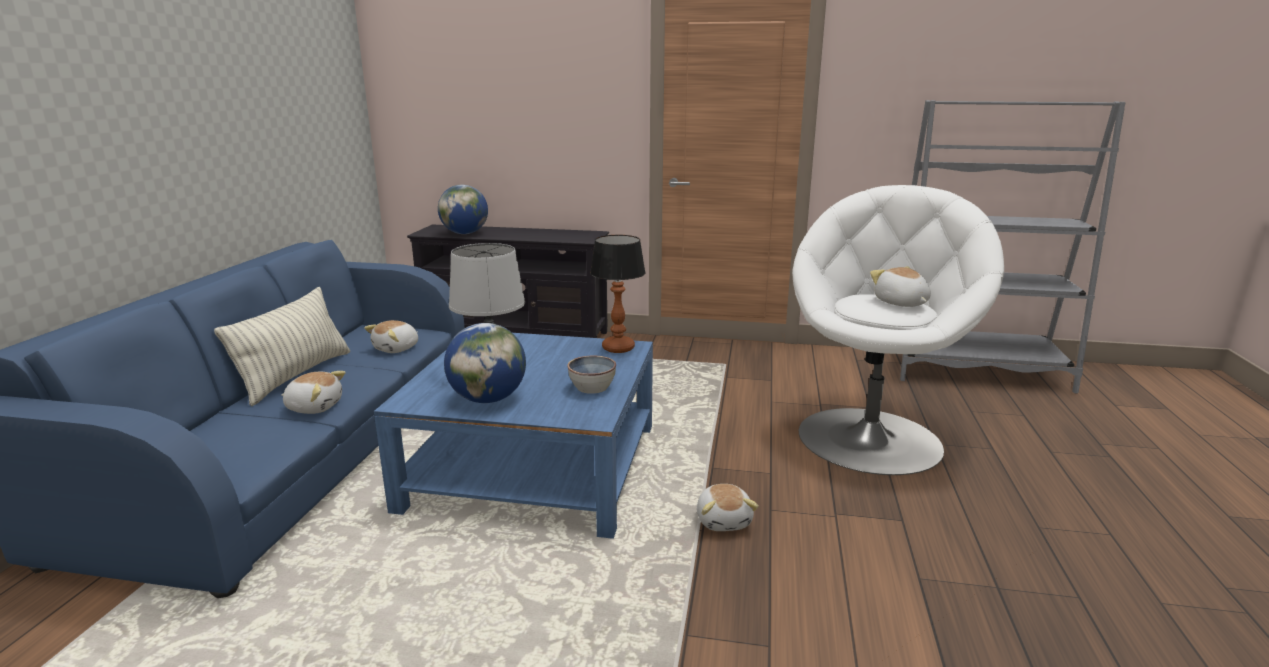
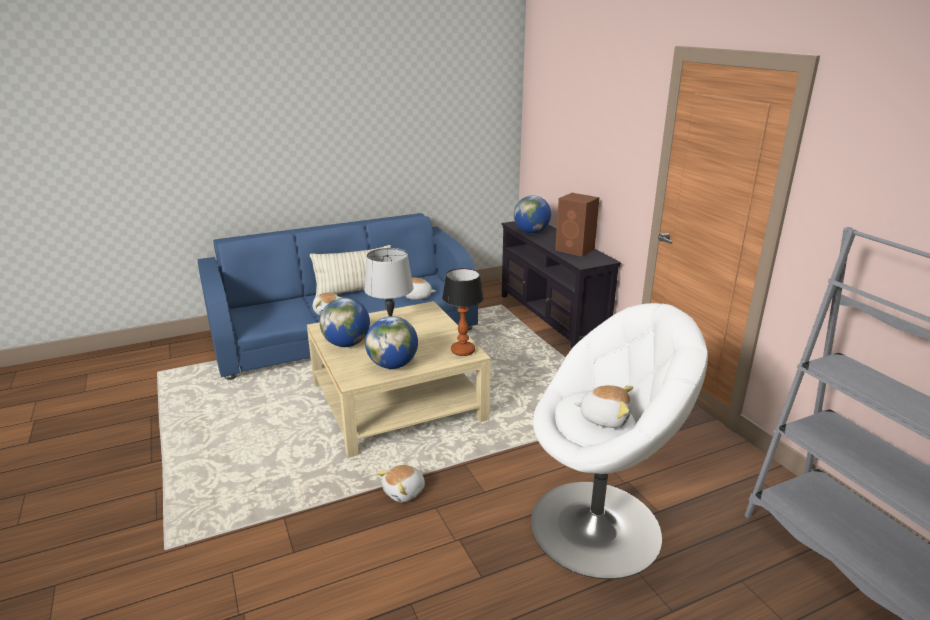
camera: 55 degrees right, 5 degrees up
blue coffee table [374,333,653,539] -> beige coffee table [307,301,491,458]
bowl [567,356,616,394] -> globe [365,316,418,369]
plush toy [870,266,931,307] -> plush toy turned 75 degrees clockwise [574,385,633,428]
none -> brown speaker [555,193,599,257]

